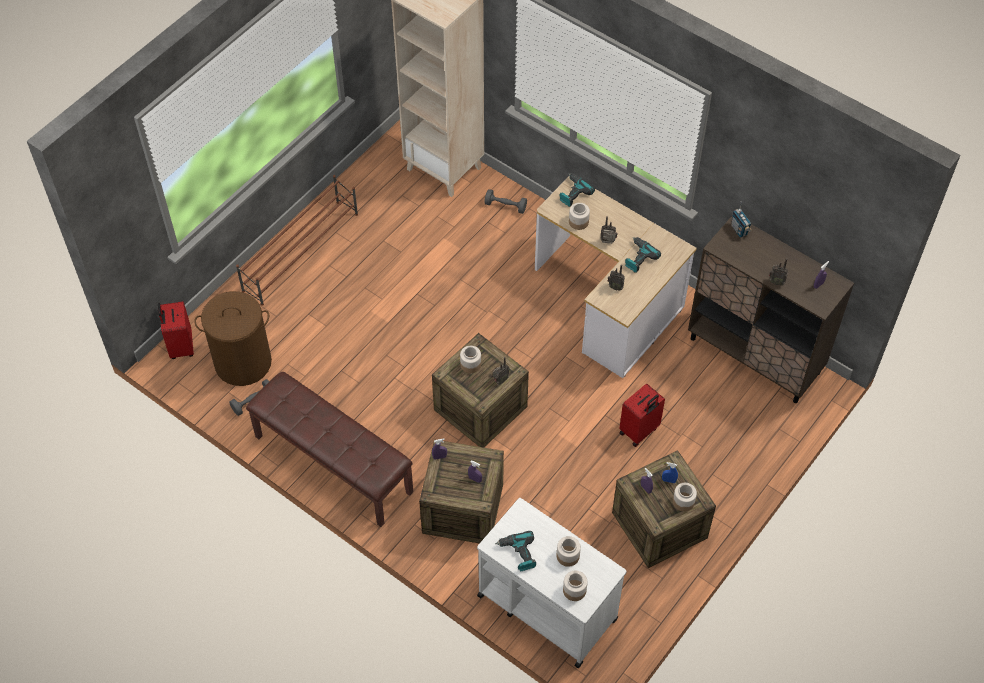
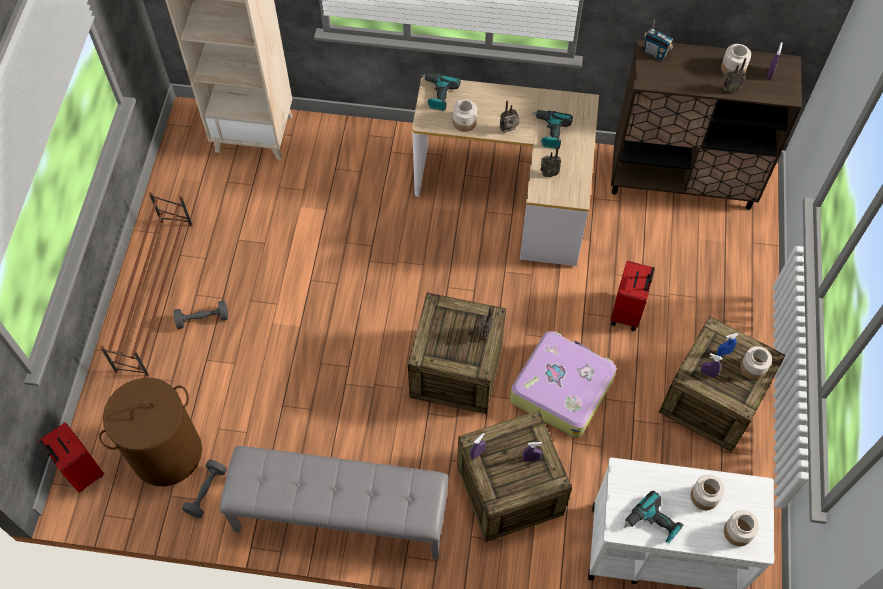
camera: 30 degrees left, 5 degrees up
brown bench [246,372,413,527] -> grey bench [220,446,449,560]
jar [460,346,481,373] -> jar moved to [721,44,751,74]
grey dumbbell [484,189,527,214] -> grey dumbbell moved to [174,301,228,329]
none -> suitcase [510,331,617,438]

